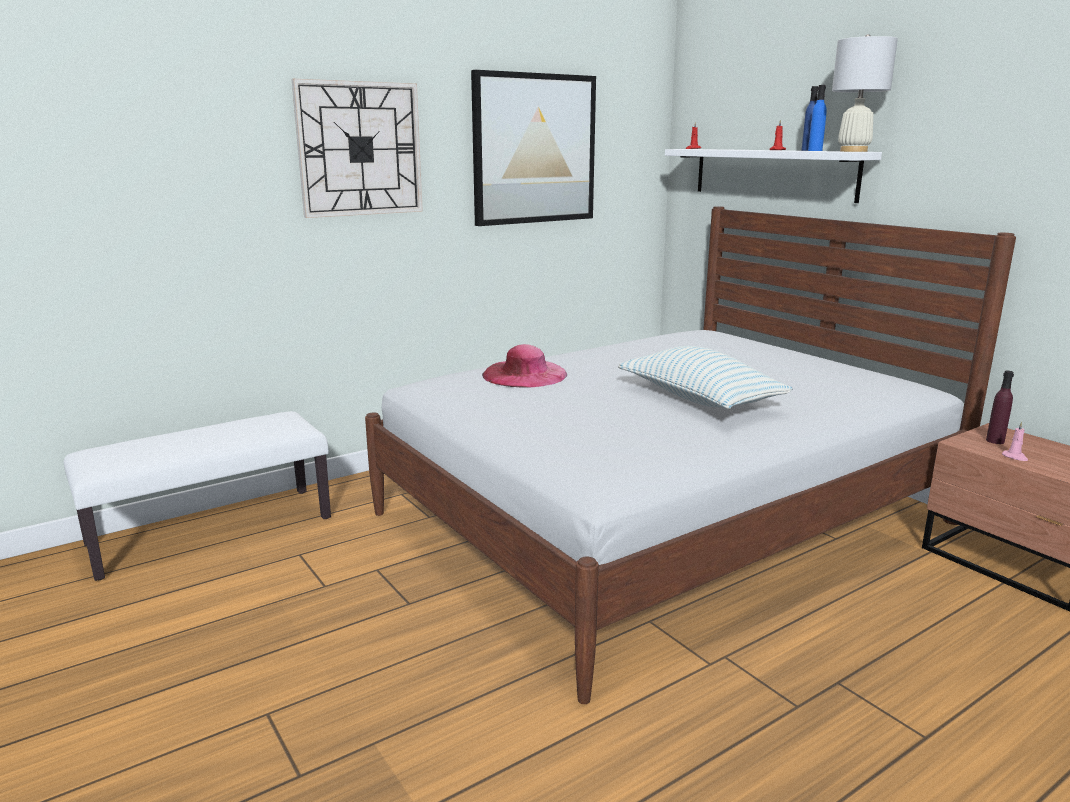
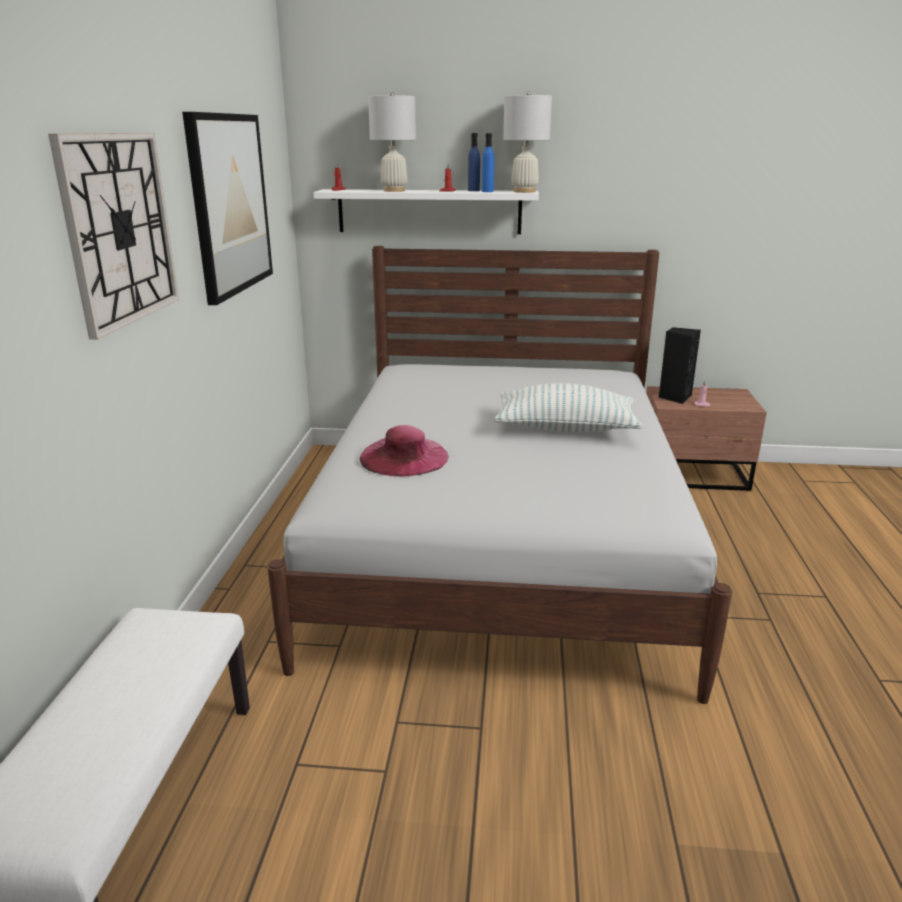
camera: 50 degrees left, 5 degrees up
purple bottle [986,371,1014,444] -> black speaker [659,327,701,404]
none -> white table lamp [368,92,416,192]

